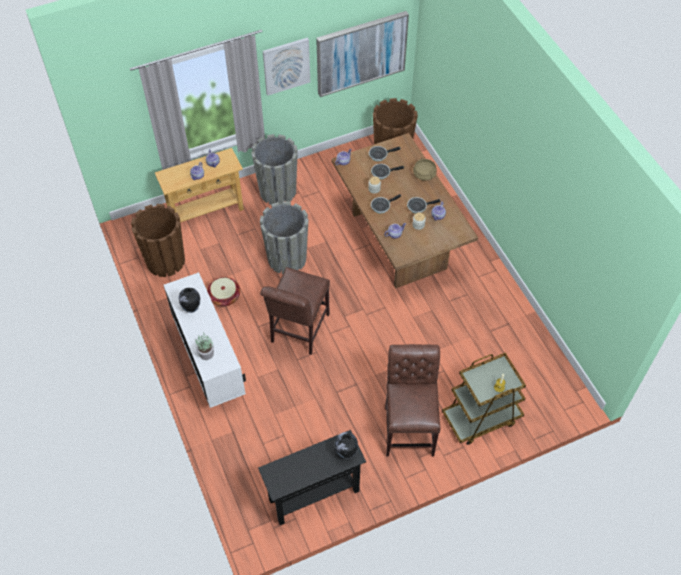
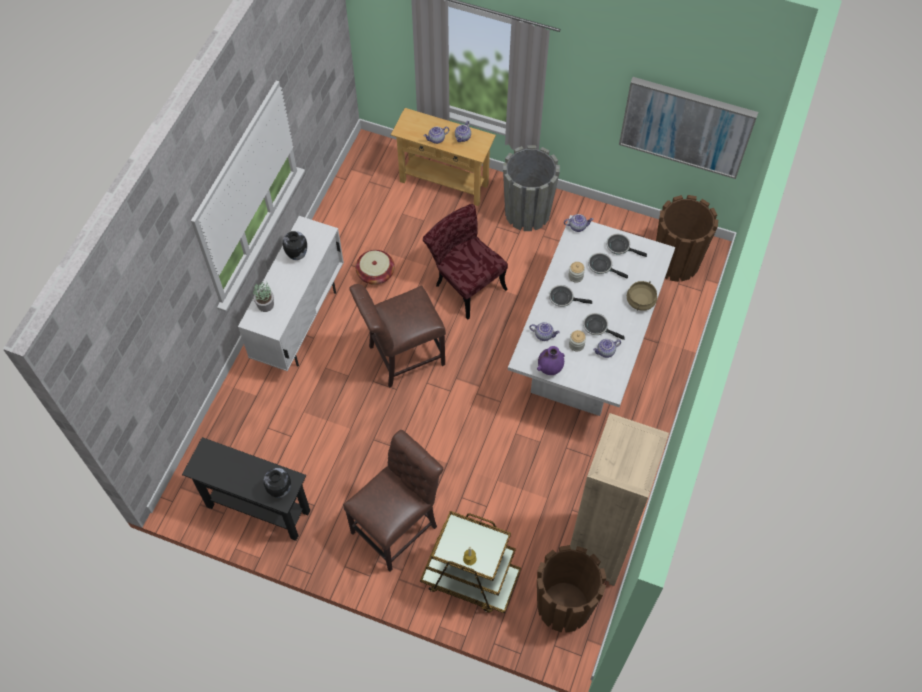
camera: 45 degrees right, 5 degrees up
brown planter [131,204,185,277] -> brown planter moved to [537,545,606,633]
grey planter [260,201,309,274] -> red chair [423,204,508,320]
picture [263,38,310,96] -> none
brown dining table [331,133,478,288] -> white dining table [508,215,675,416]
none -> purple vase [537,346,565,375]
none -> beige bookcase [570,413,669,586]

